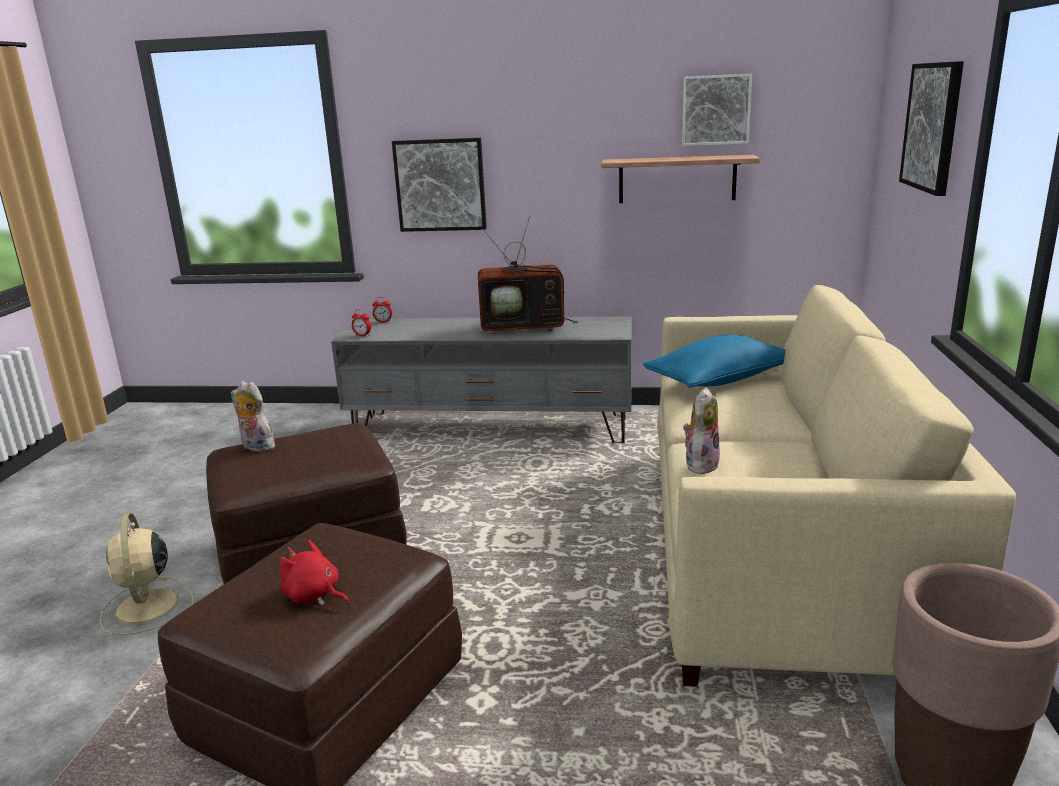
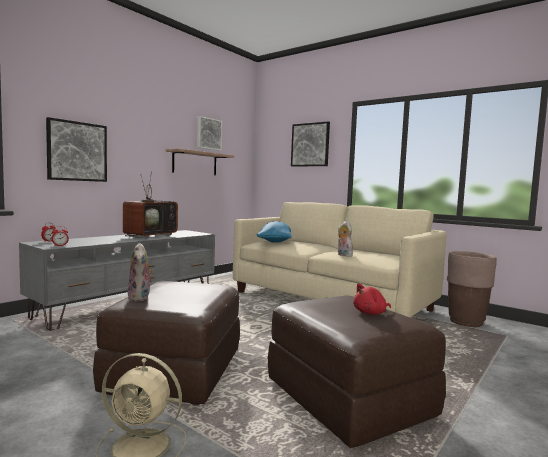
camera: 60 degrees left, 15 degrees down
plush toy [231,381,275,452] -> plush toy turned 75 degrees counterclockwise [128,243,154,301]

